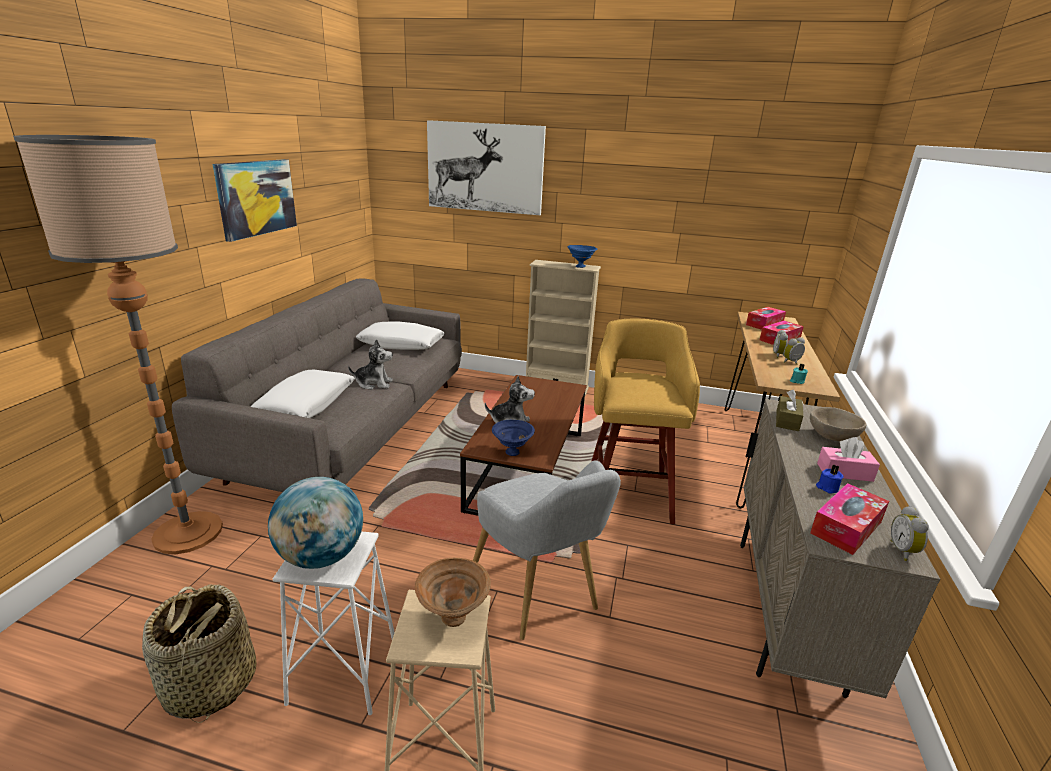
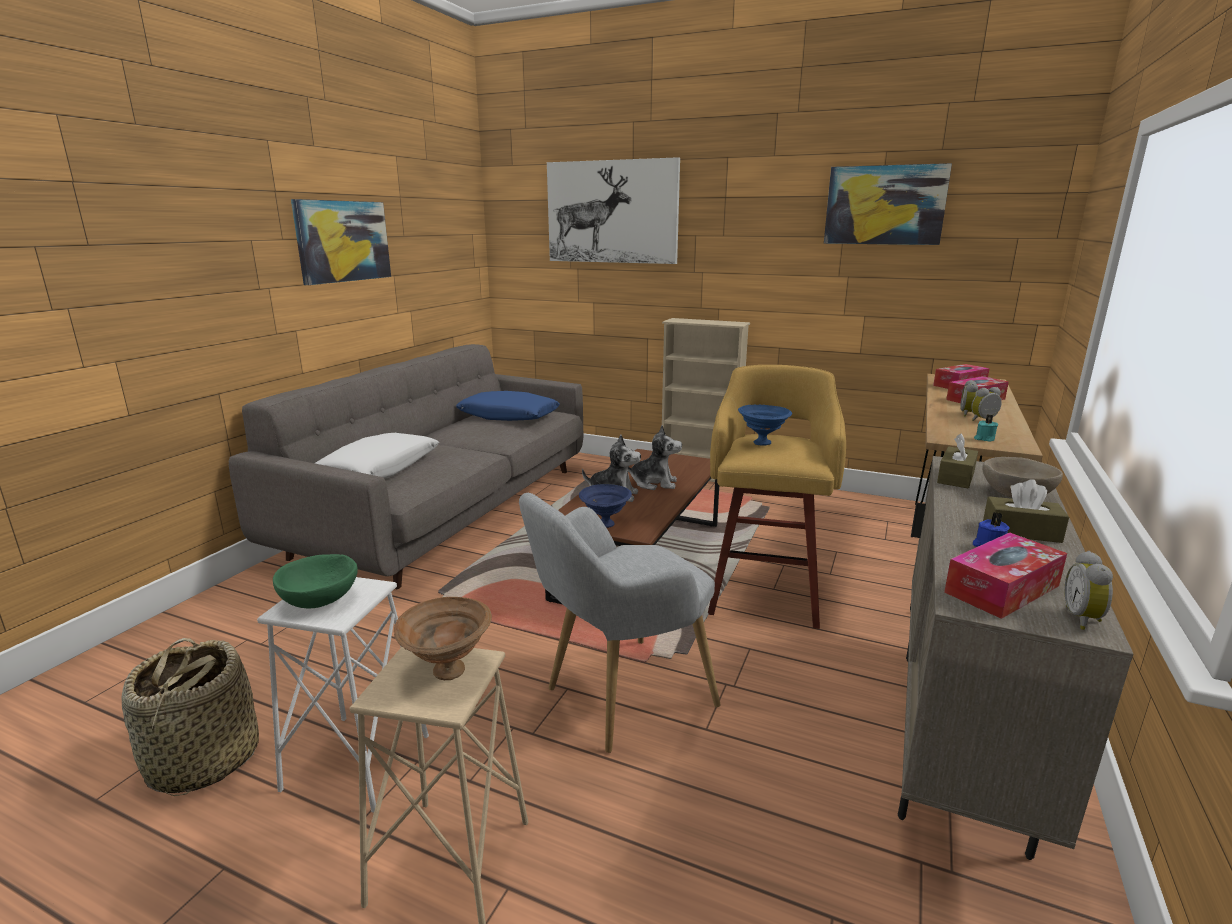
camera: 10 degrees right, 5 degrees down
floor lamp [13,135,223,554] -> none
globe [268,477,363,569] -> green bowl [273,554,358,608]
plush toy [348,339,393,390] -> plush toy moved to [628,425,682,490]
white pillow [356,321,445,350] -> blue pillow [456,391,560,421]
grey armchair [473,460,621,640] -> grey armchair turned 75 degrees clockwise [519,493,720,753]
blue bowl [567,245,597,268] -> blue bowl moved to [738,405,792,446]
pink tissue box [817,437,880,482] -> brown tissue box [983,479,1069,543]
none -> picture [824,163,952,245]

